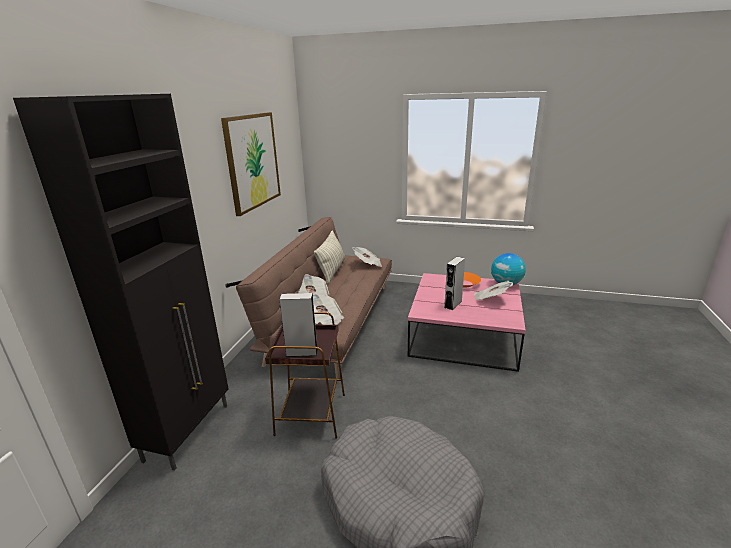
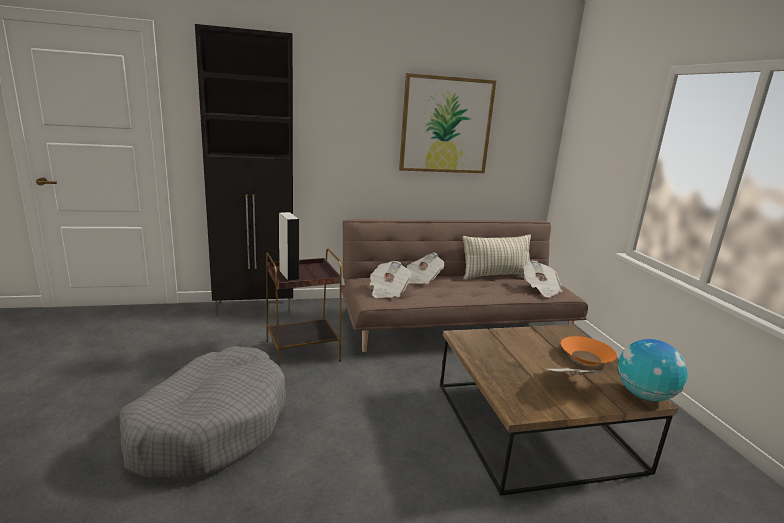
camera: 60 degrees right, 5 degrees down
pink coffee table [408,273,526,372] -> brown coffee table [440,324,678,496]
grey speaker [444,257,465,310] -> none

